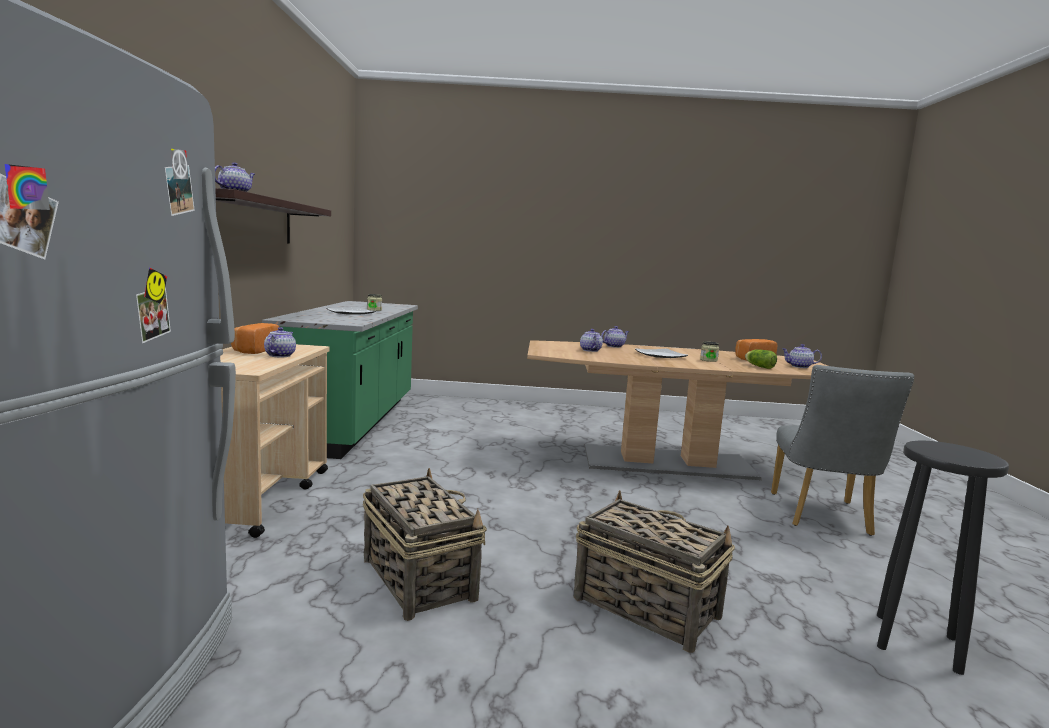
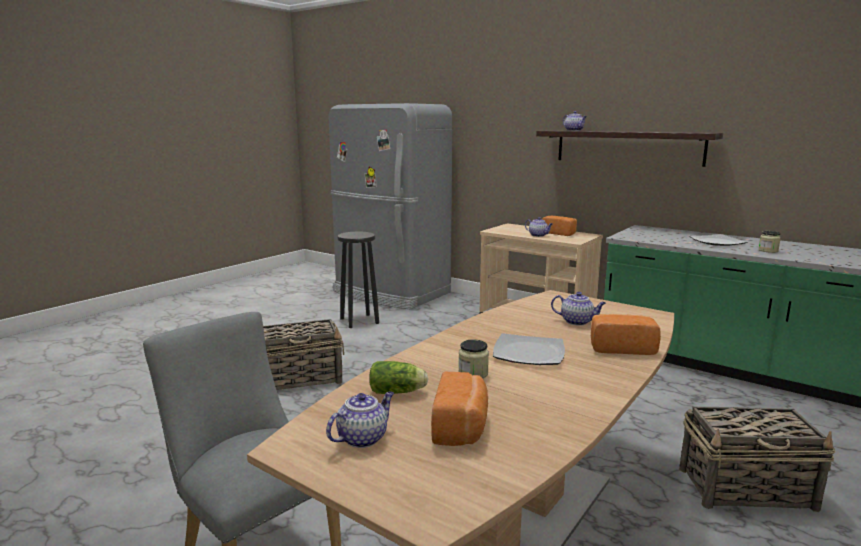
camera: 125 degrees right, 5 degrees up
basket [363,468,487,621] -> basket moved to [679,407,836,512]
teapot [601,326,629,348] -> bread [591,314,661,355]
black stool [877,440,1009,675] -> black stool moved to [337,232,379,328]

